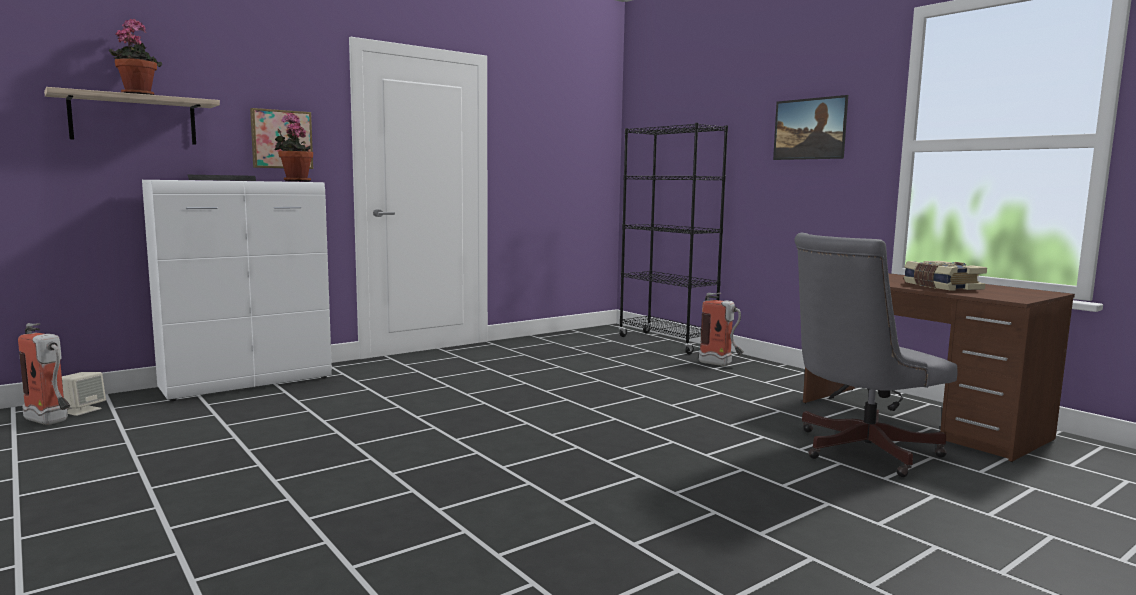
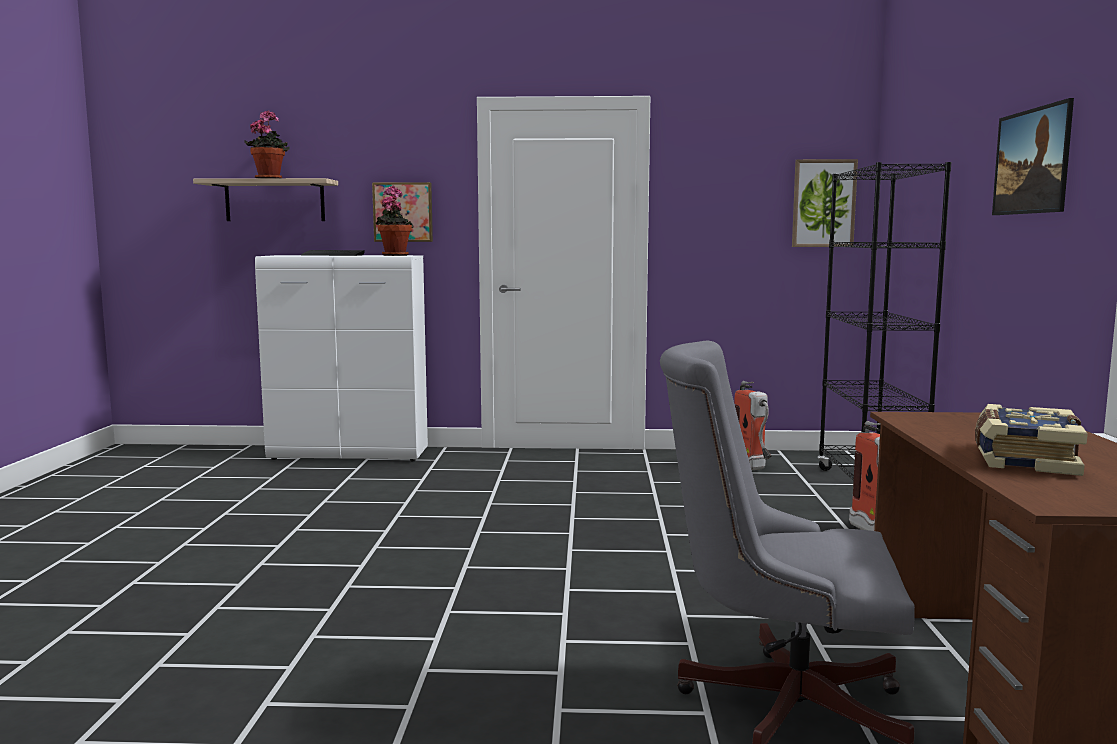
camera: 40 degrees right, 0 degrees up
fire extinguisher [18,323,70,425] -> fire extinguisher moved to [734,381,771,470]
beige speaker [62,372,106,416] -> none
none -> picture [792,159,858,247]

